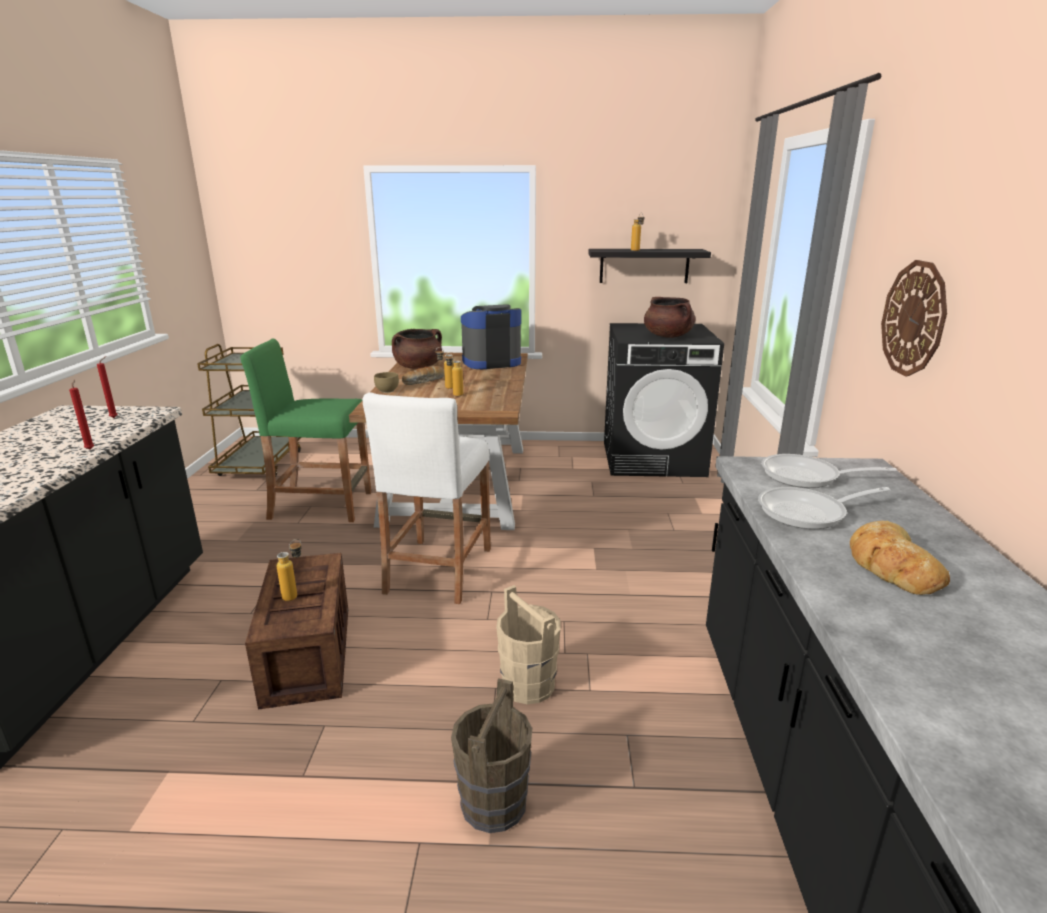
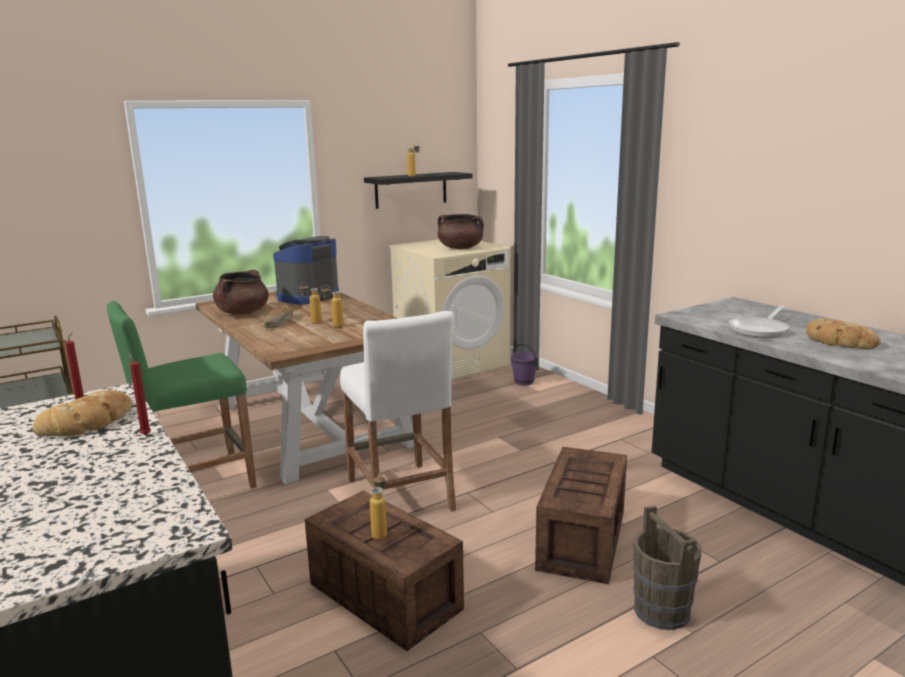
camera: 35 degrees left, 5 degrees down
brown bowl [374,372,399,393] -> none
beige bucket [496,585,561,704] -> crate [535,447,627,584]
black washing machine [604,323,724,477] -> beige washing machine [389,239,511,380]
frying pan [762,454,897,488] -> none
wall clock [881,260,947,377] -> none
none -> bread [32,390,132,436]
none -> purple bucket [510,344,539,386]

